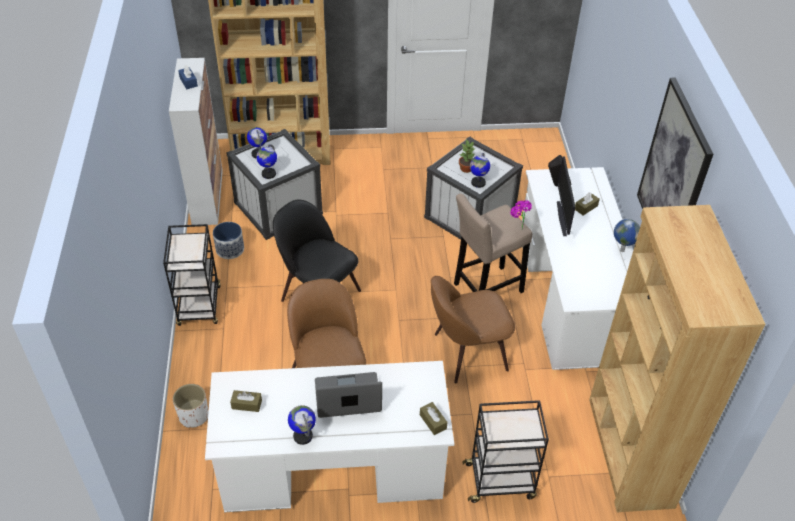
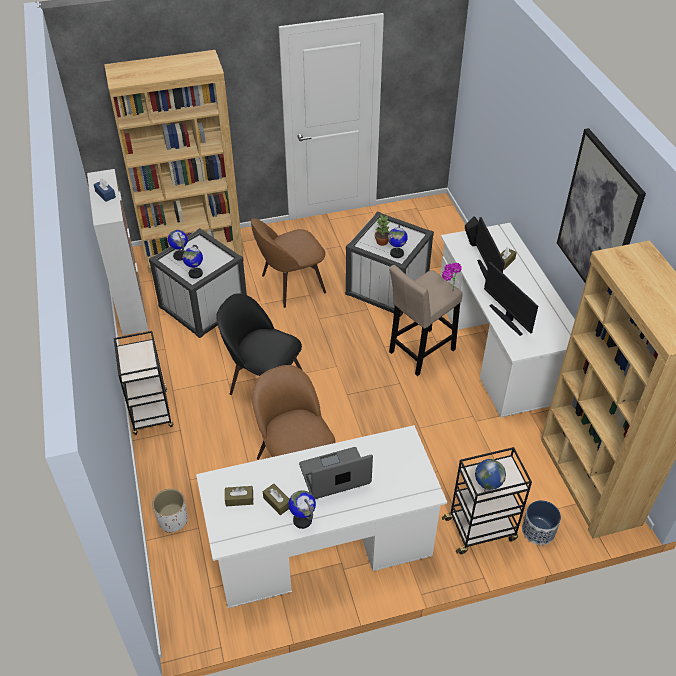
camera: 10 degrees left, 0 degrees up
planter [213,222,244,259] -> planter moved to [522,500,561,545]
brown tissue box [420,402,447,435] -> brown tissue box moved to [263,484,289,515]
brown chair [431,276,516,383] -> brown chair moved to [250,218,326,308]
globe [614,219,640,252] -> globe moved to [475,459,506,492]
none -> monitor [484,262,538,336]

